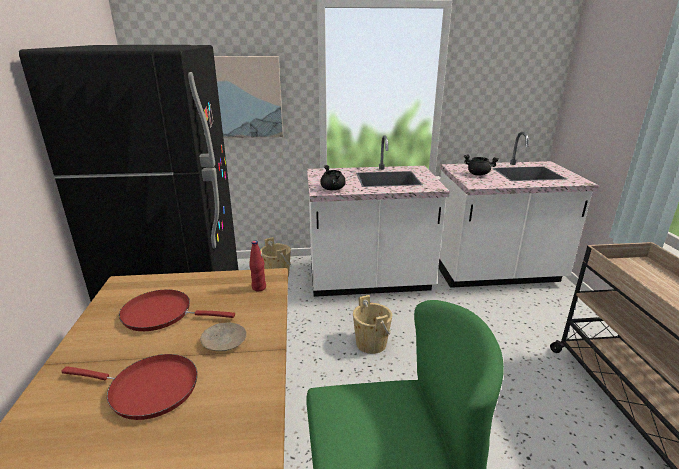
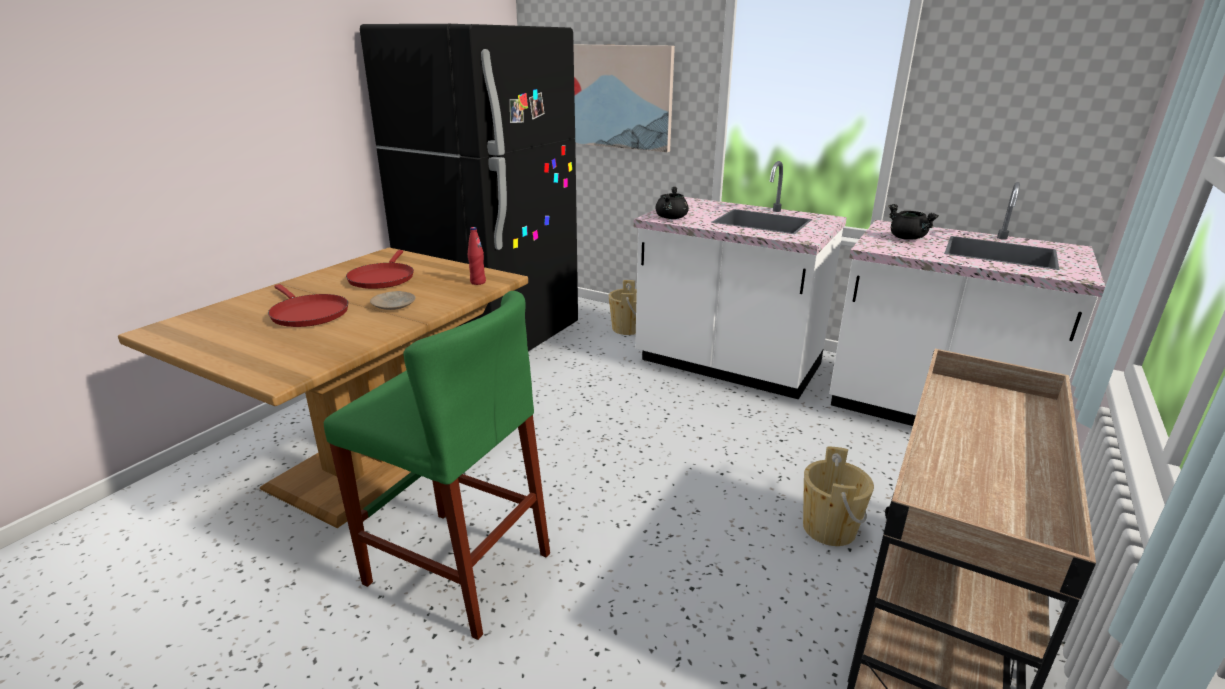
camera: 35 degrees right, 0 degrees up
red frying pan [119,289,235,331] -> red frying pan turned 135 degrees counterclockwise [346,250,414,289]
beige bucket [353,295,392,354] -> beige bucket moved to [803,447,874,546]

